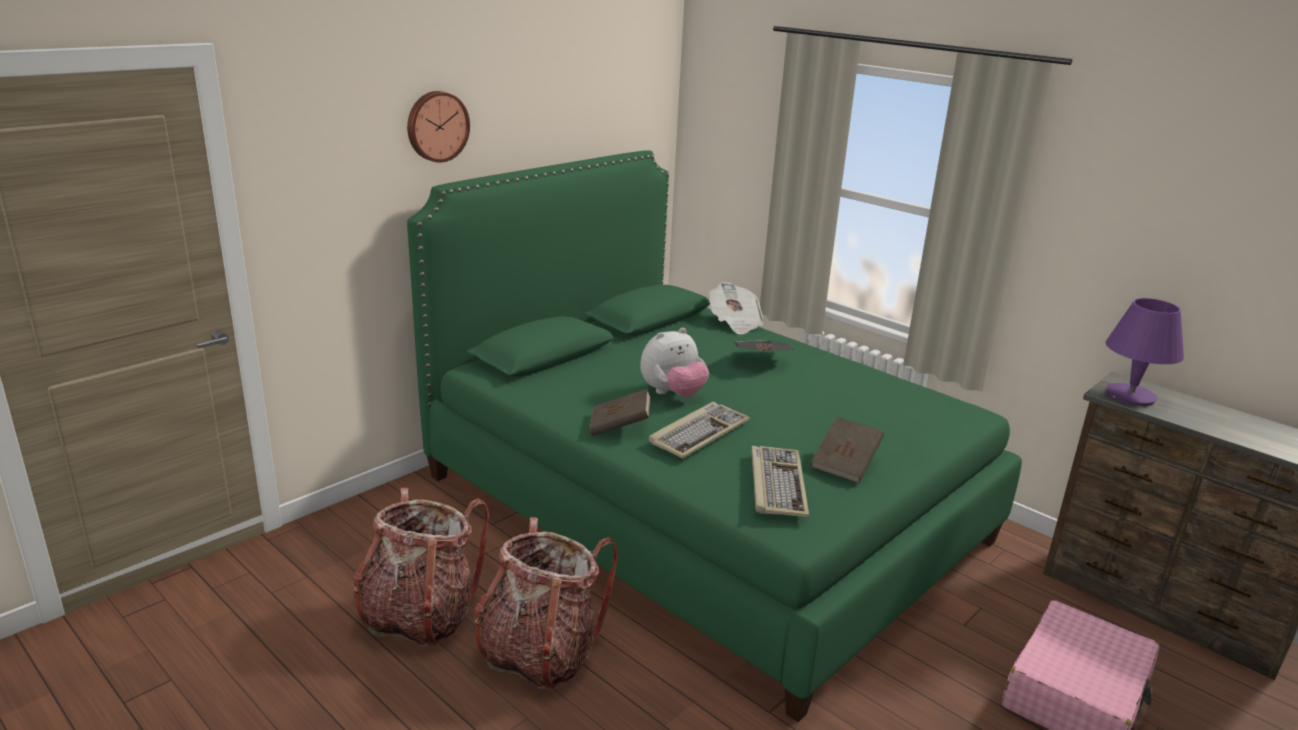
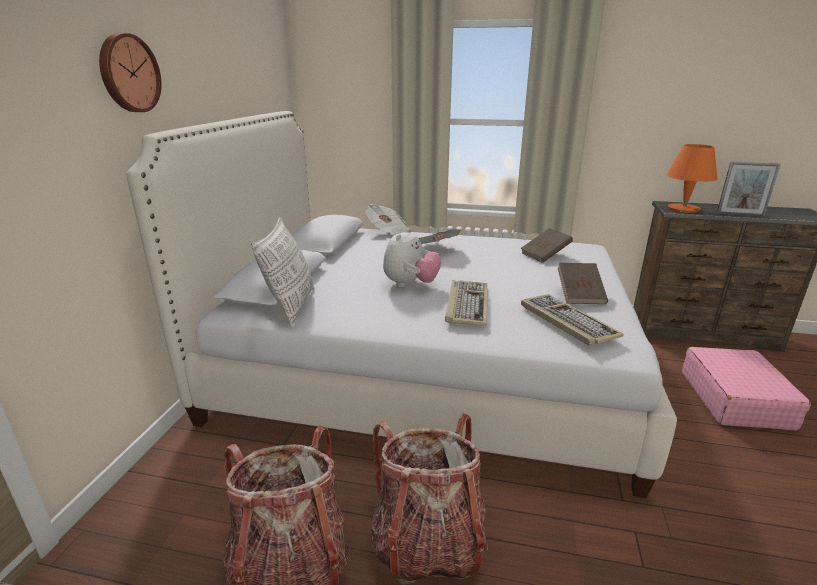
camera: 30 degrees left, 0 degrees up
green bed [407,150,1022,722] -> white bed [126,111,677,498]
brown book [589,389,651,436] -> brown book moved to [521,228,573,263]
purple table lamp [1106,298,1184,406] -> orange table lamp [667,144,717,213]
none -> pillow [251,217,314,328]
none -> picture frame [717,162,781,216]

